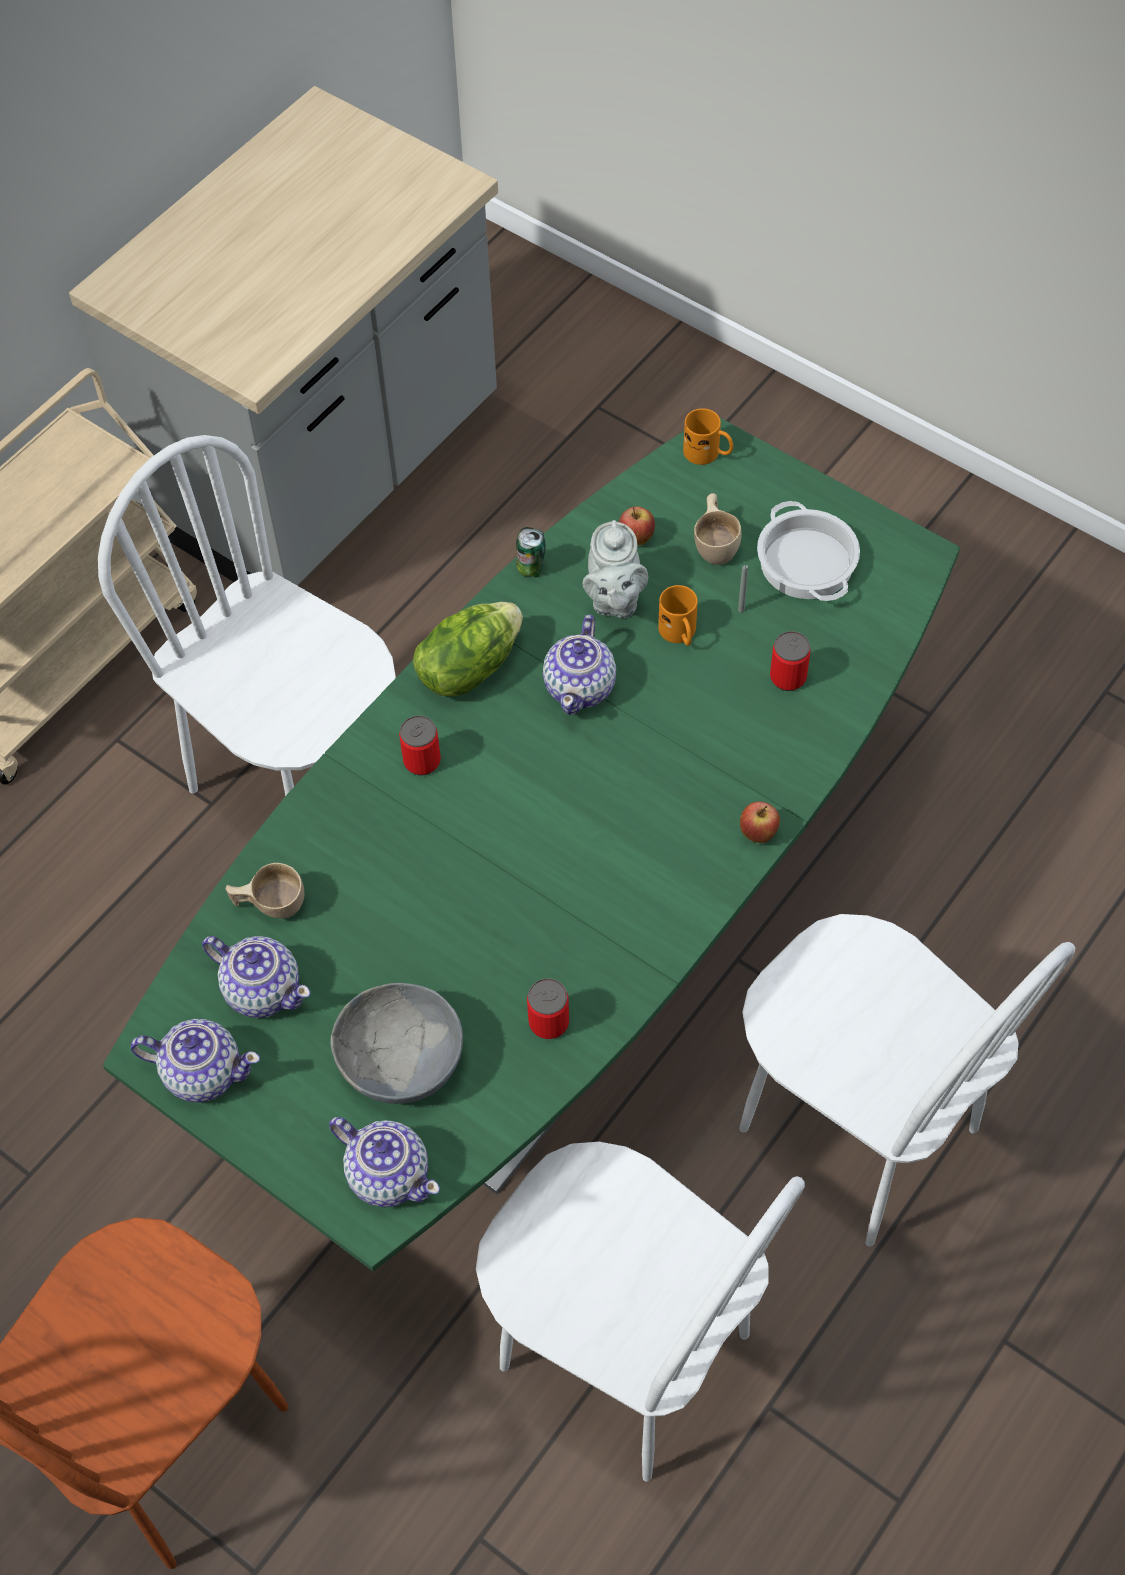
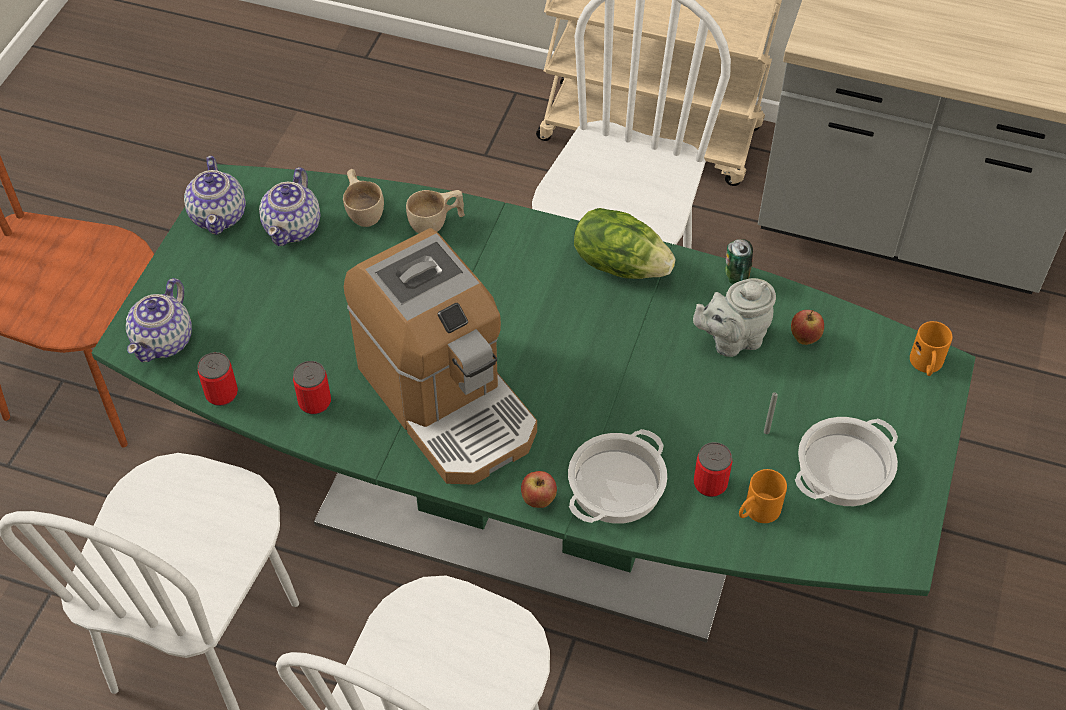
camera: 70 degrees right, 5 degrees down
grey bowl [330,983,463,1104] -> none
can [399,715,441,775] -> can moved to [198,352,238,406]
teapot [543,614,616,715] -> none
orange mug [658,585,698,646] -> orange mug moved to [739,469,787,523]
beige cup [694,493,742,565] -> beige cup moved to [406,190,465,234]
none -> coffee machine [344,228,537,485]
none -> cooking pot [568,429,667,524]

